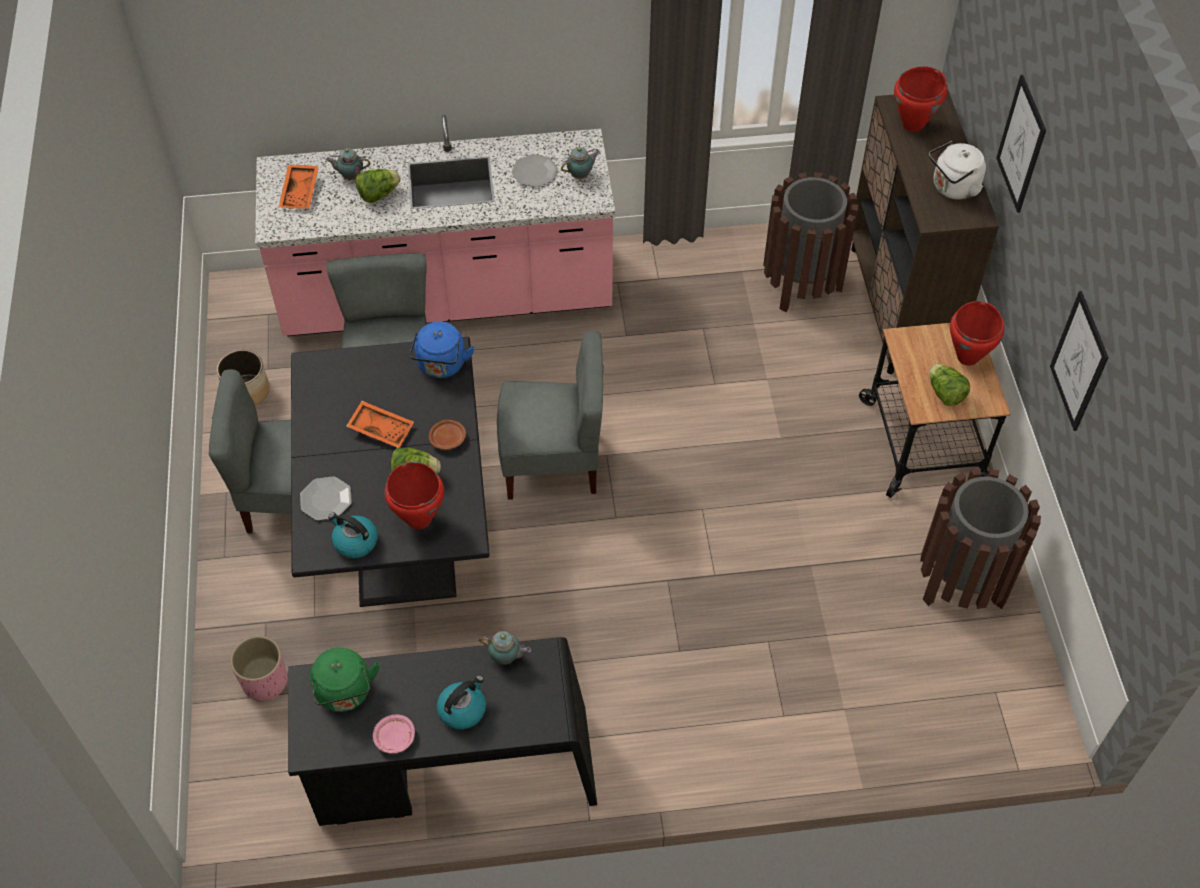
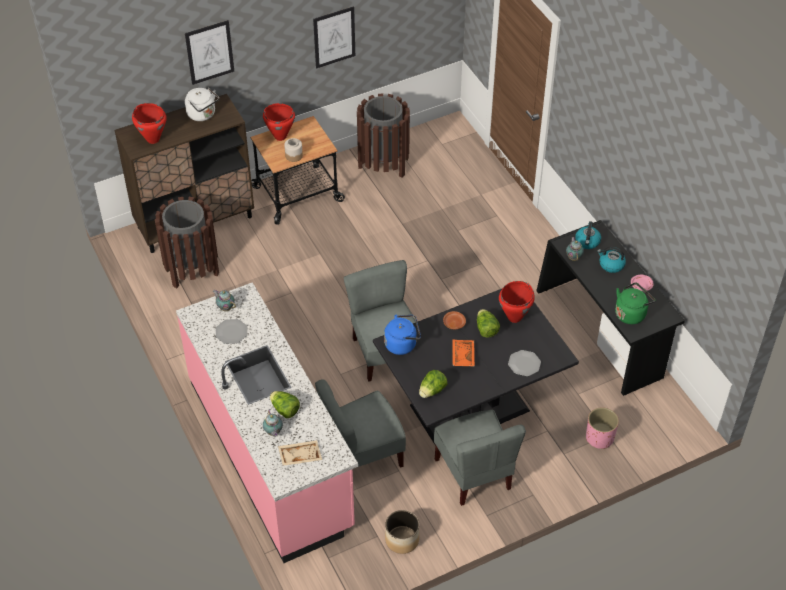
camera: 110 degrees left, 5 degrees down
orange tray [279,165,319,209] -> beige tray [278,440,322,466]
kettle [328,513,378,558] -> kettle moved to [575,221,601,249]
lettuce [929,364,970,406] -> lettuce moved to [419,370,447,398]
none -> jar [284,138,303,162]

